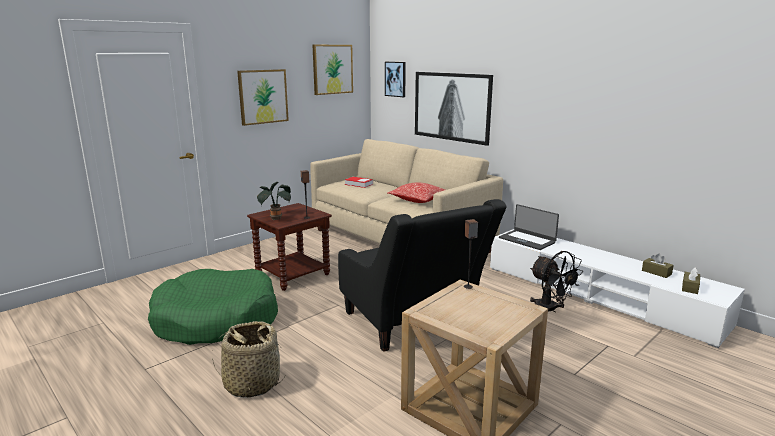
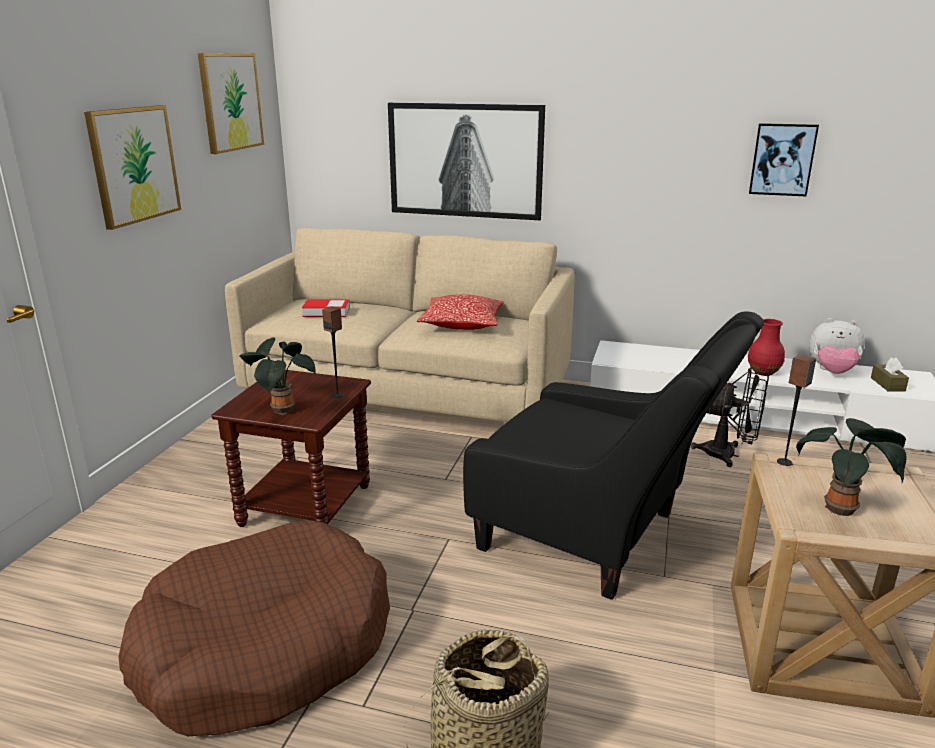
camera: 30 degrees left, 5 degrees up
green dog bed [148,269,278,345] -> brown dog bed [118,521,390,736]
picture [385,62,406,97] -> picture moved to [749,123,819,196]
laptop [499,204,559,250] -> none
brown tissue box [642,253,674,278] -> plush toy [809,318,865,374]
none -> red vase [748,319,785,376]
none -> potted plant [796,418,907,516]

